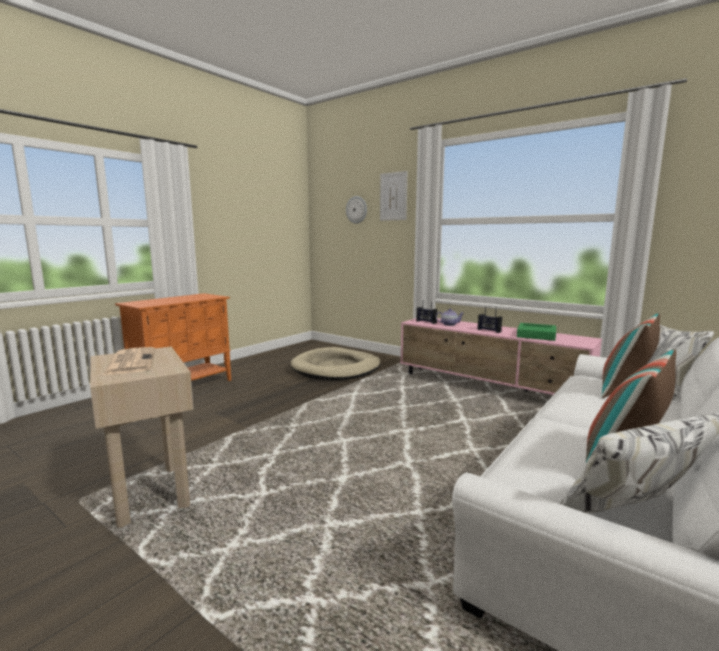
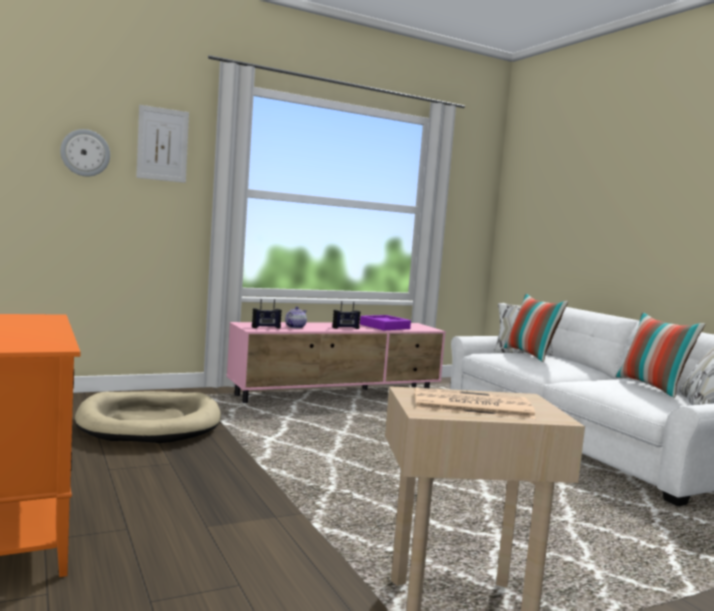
camera: 65 degrees left, 5 degrees down
green tray [517,323,556,341] -> purple tray [360,315,411,330]

